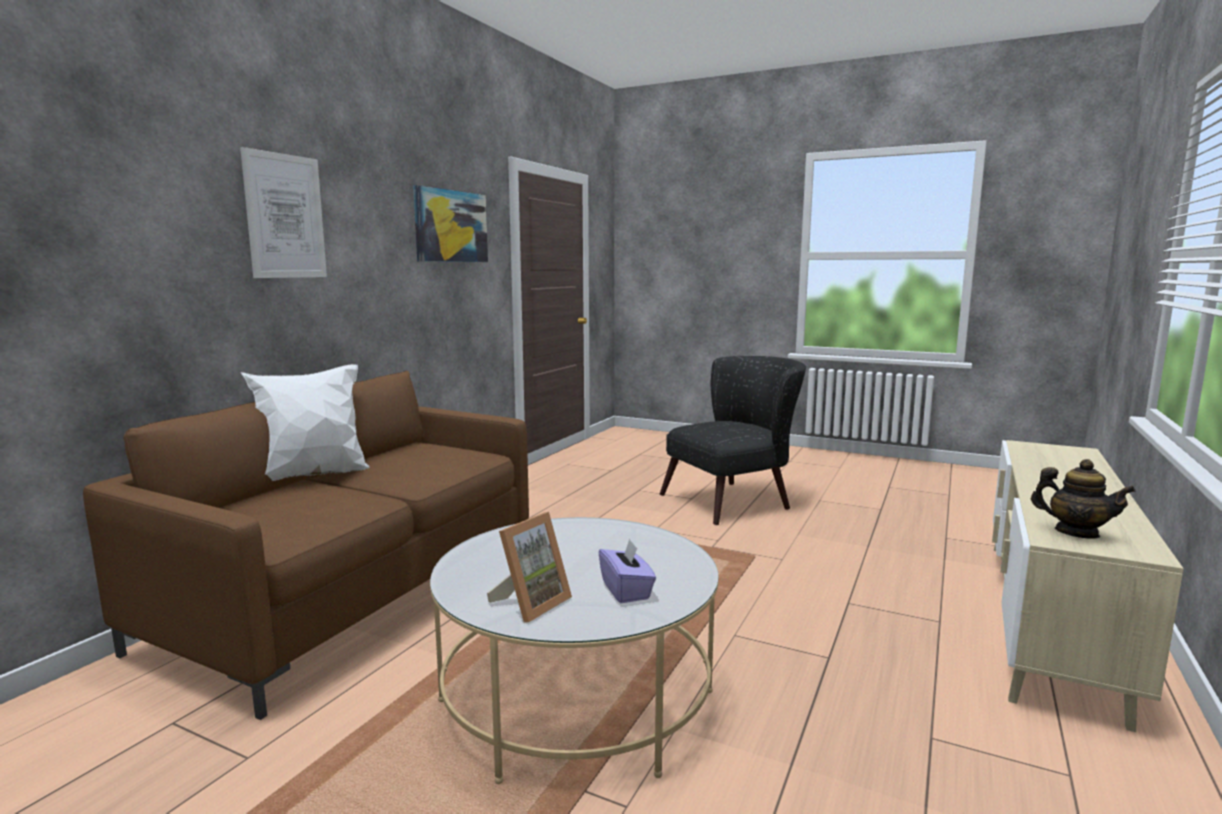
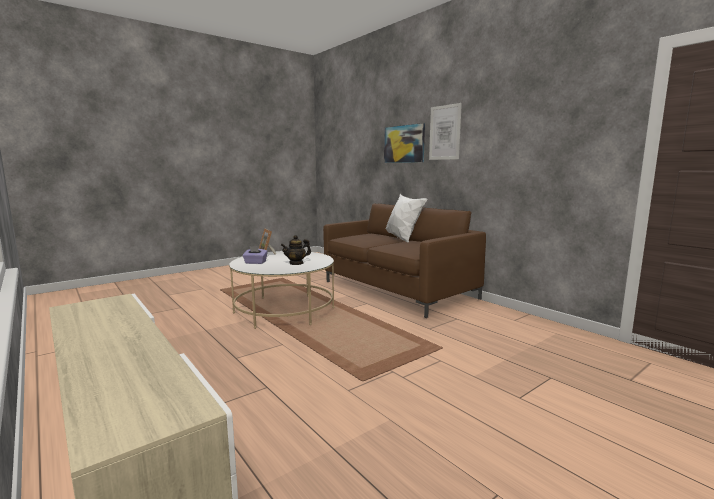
camera: 115 degrees right, 0 degrees up
picture [413,185,488,262] -> picture moved to [384,123,425,163]
black armchair [660,356,806,525] -> none
teapot [1031,459,1136,538] -> teapot moved to [281,235,311,265]

